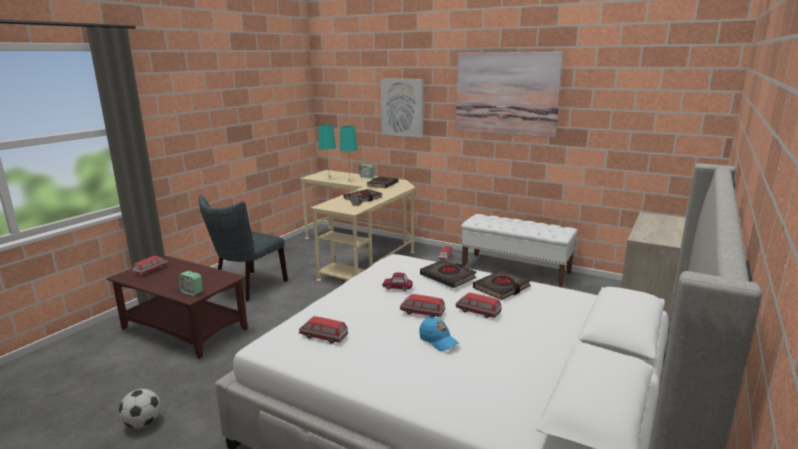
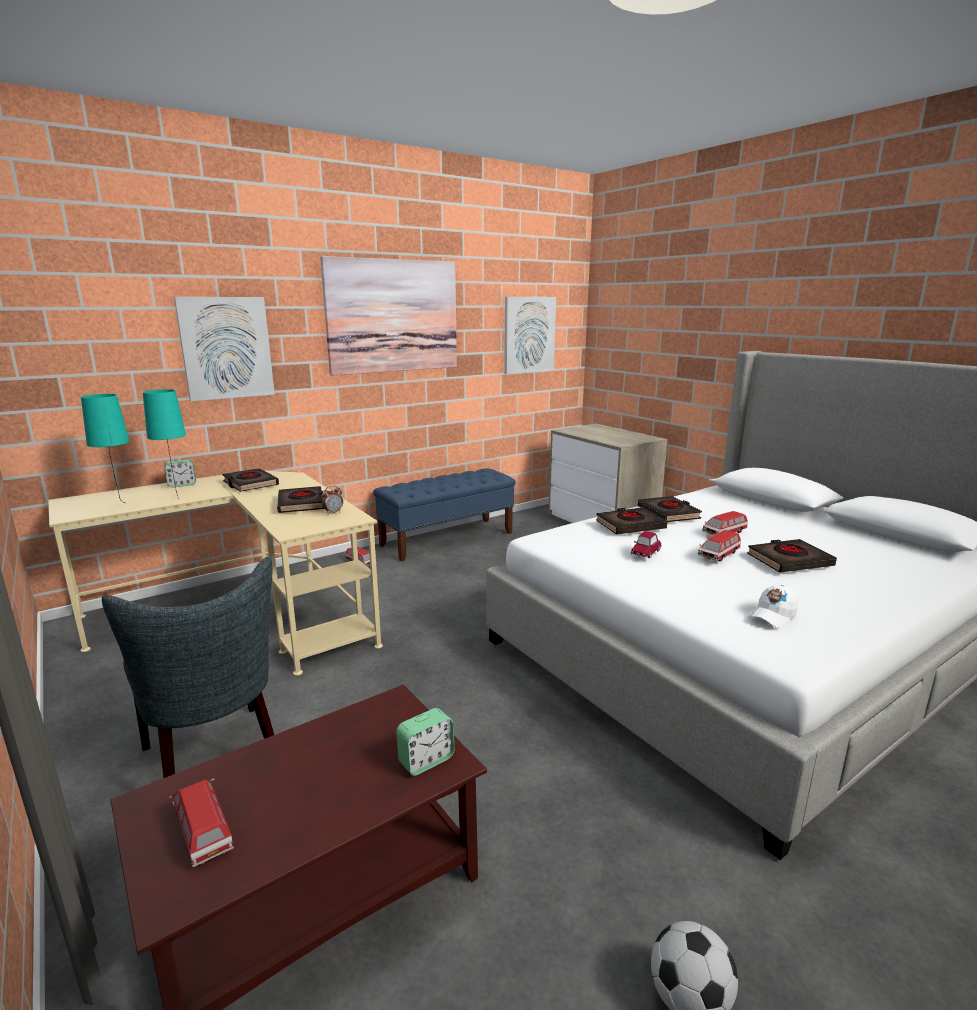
camera: 65 degrees left, 0 degrees up
toy car [299,316,348,344] -> white cap [748,584,798,628]
blue cap [419,317,459,351] -> black book [747,539,837,573]
white bench [461,214,578,287] -> blue bench [373,468,516,562]
none -> picture [504,297,556,374]

